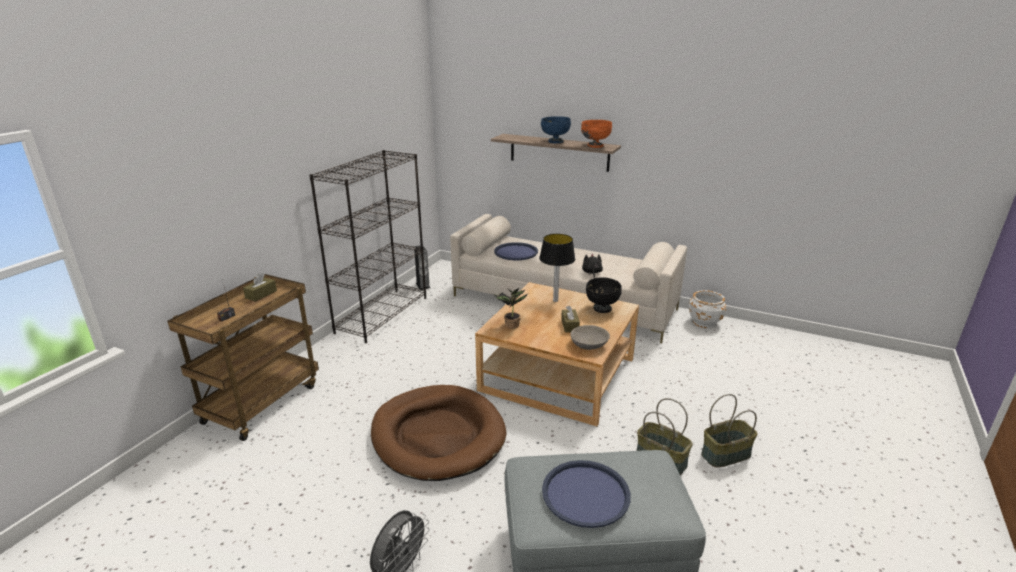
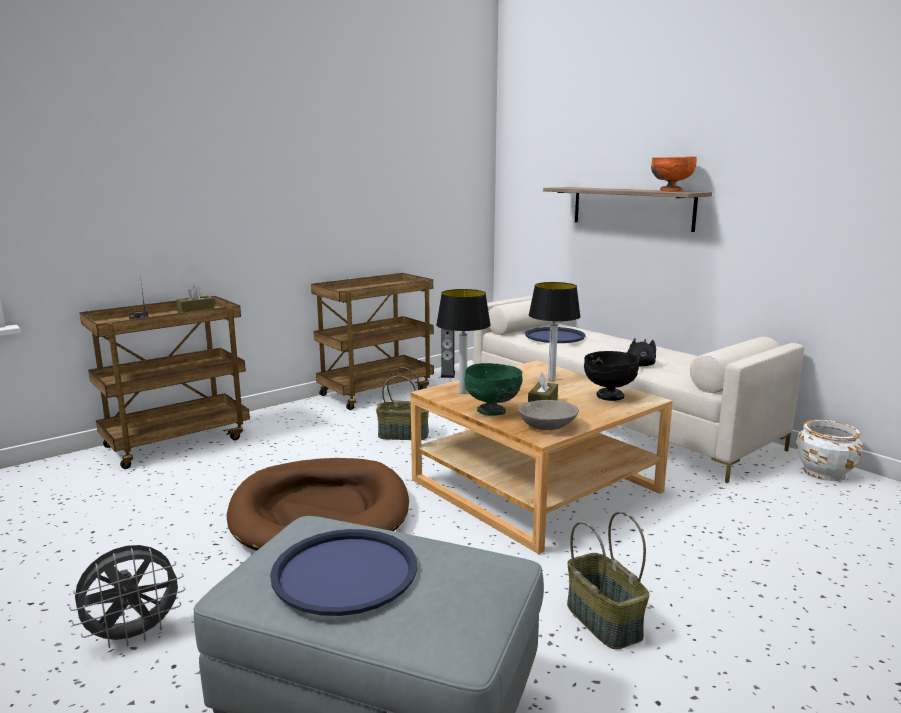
camera: 25 degrees right, 10 degrees down
black bookcase [309,150,426,343] -> brown cart [311,273,434,410]
potted plant [493,288,529,329] -> table lamp [436,289,491,394]
blue bowl [541,116,571,143] -> none
basket [701,394,757,468] -> basket moved to [376,367,429,440]
none -> green bowl [464,363,523,416]

